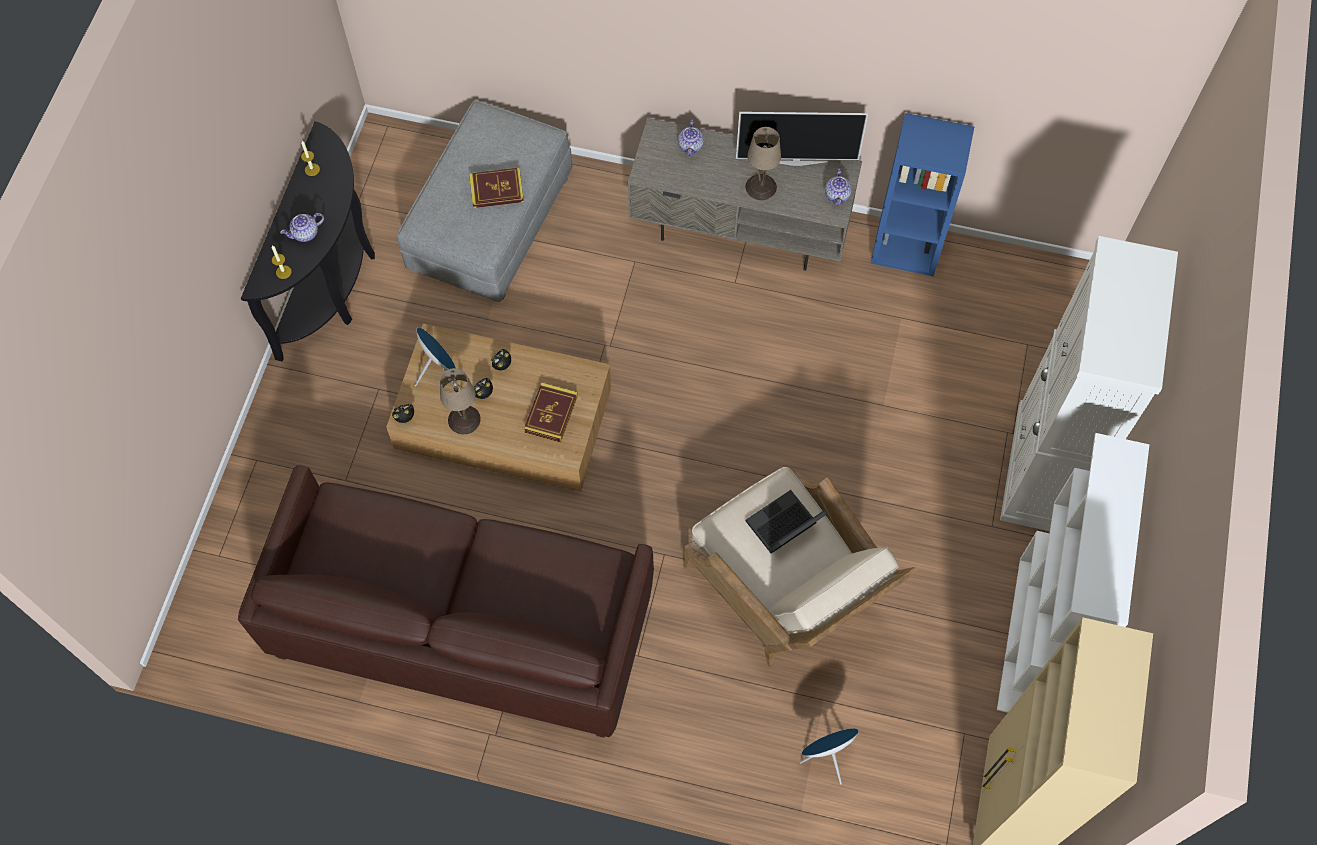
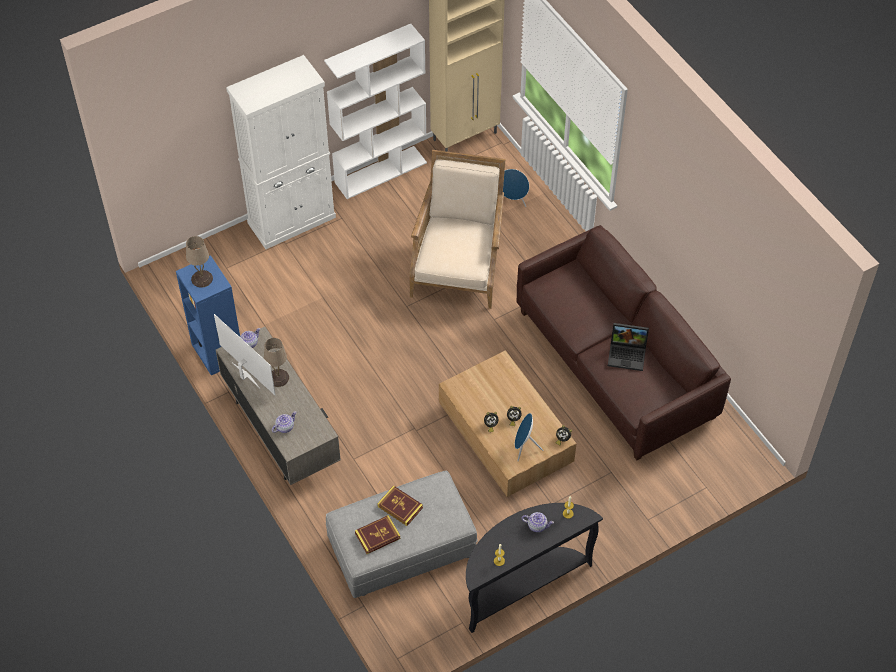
camera: 135 degrees left, 10 degrees down
beige table lamp [440,368,481,435] -> beige table lamp moved to [186,236,213,288]
book [524,382,578,443] -> book moved to [355,515,401,554]
laptop [746,490,827,553] -> laptop moved to [608,323,649,371]

